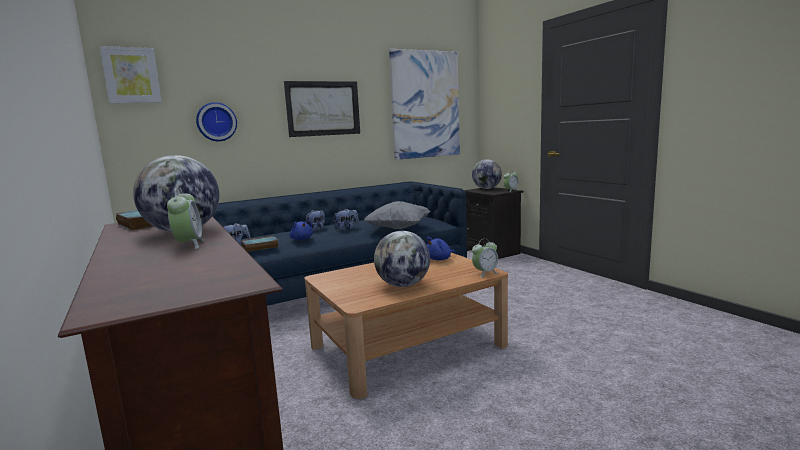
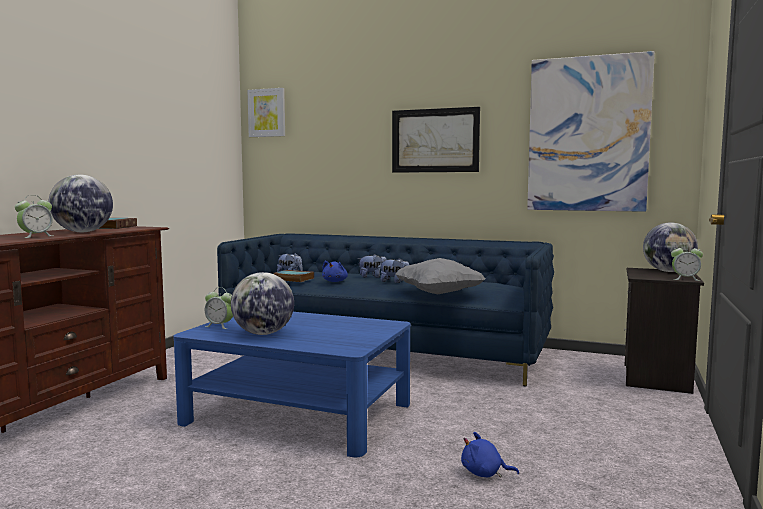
camera: 50 degrees right, 5 degrees down
wall clock [196,102,237,141] -> none
brown coffee table [304,252,508,399] -> blue coffee table [173,312,411,457]
blue plush toy [427,237,456,260] -> blue plush toy moved to [461,432,519,478]
alarm clock [472,239,499,277] -> alarm clock moved to [205,287,233,329]

